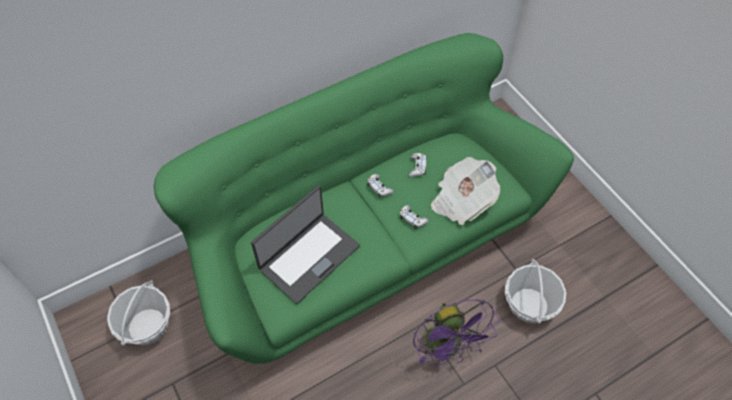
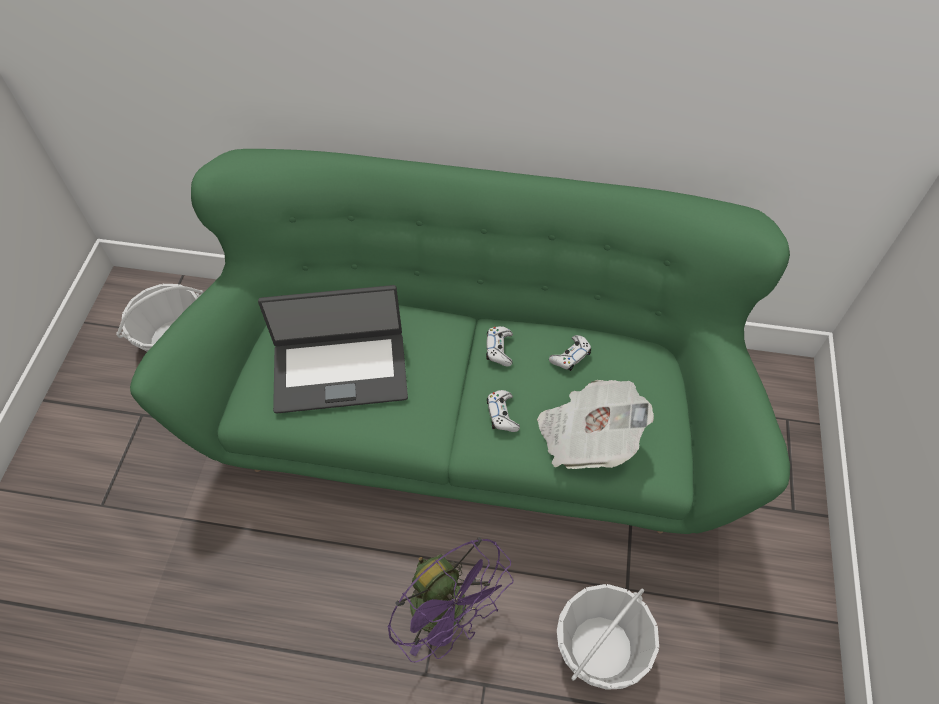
camera: 40 degrees right, 0 degrees up
purple fan [413,299,499,367] -> purple fan turned 60 degrees counterclockwise [388,537,514,662]

